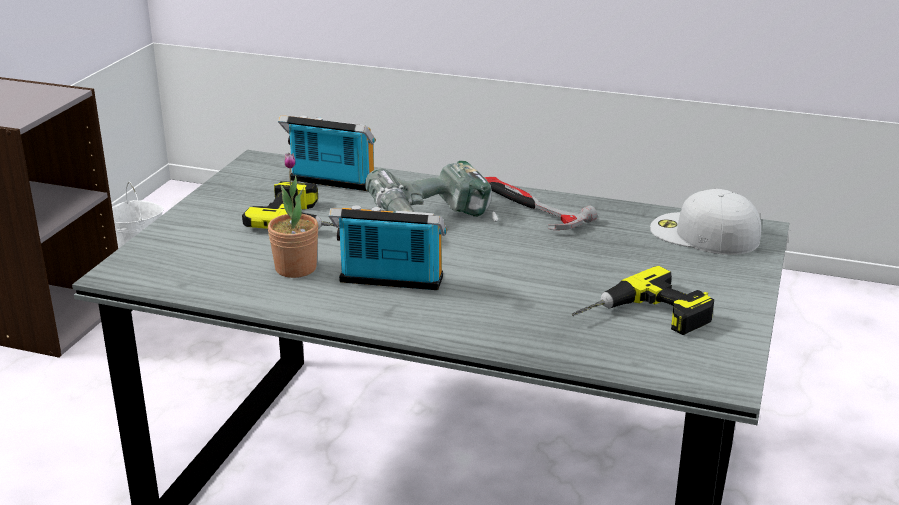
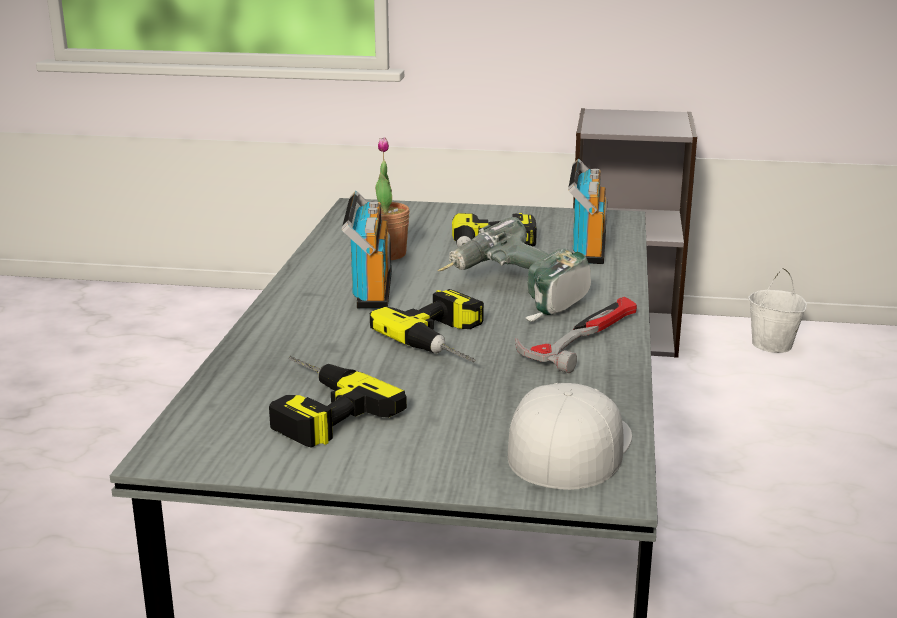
camera: 80 degrees right, 5 degrees down
none -> power drill [370,289,484,363]

